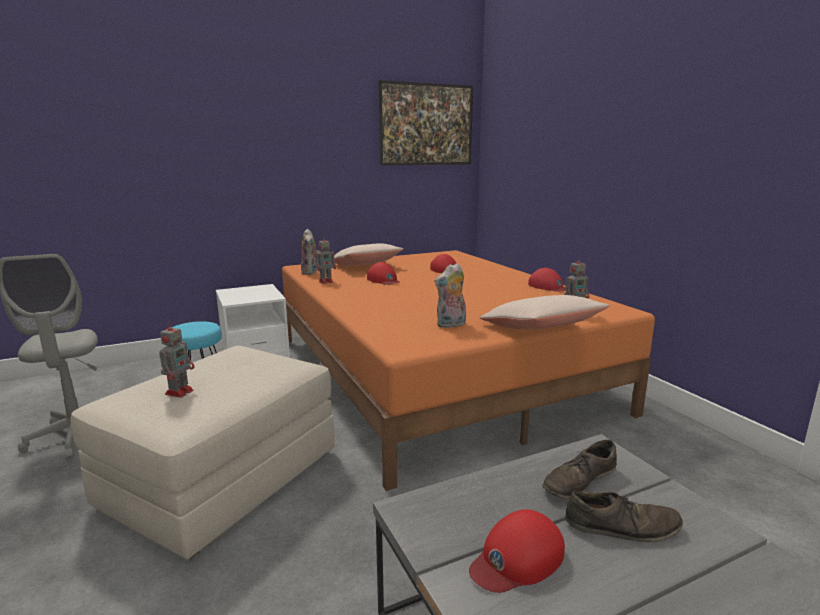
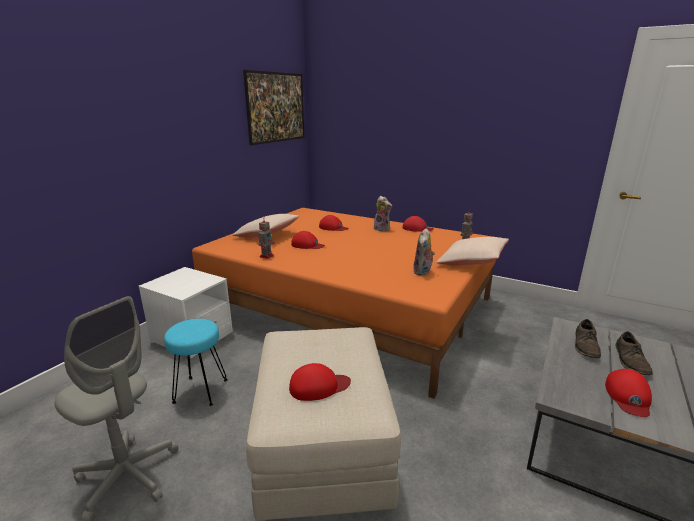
camera: 35 degrees left, 5 degrees up
toy robot [159,321,194,398] -> red cap [289,363,351,401]
plush toy [301,229,319,275] -> plush toy moved to [374,196,392,232]
brown shoe [565,490,683,543] -> brown shoe turned 135 degrees clockwise [615,331,653,375]

